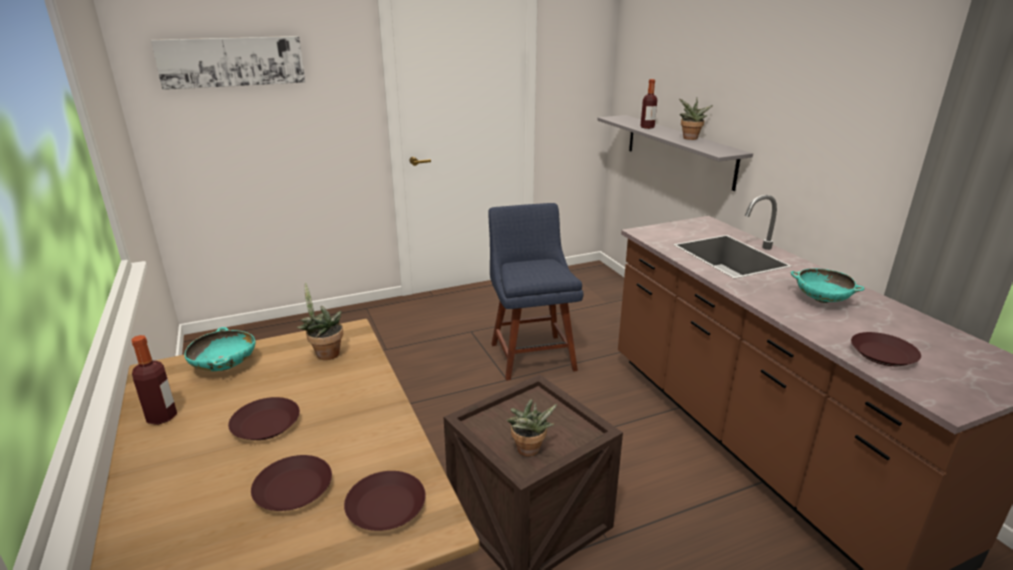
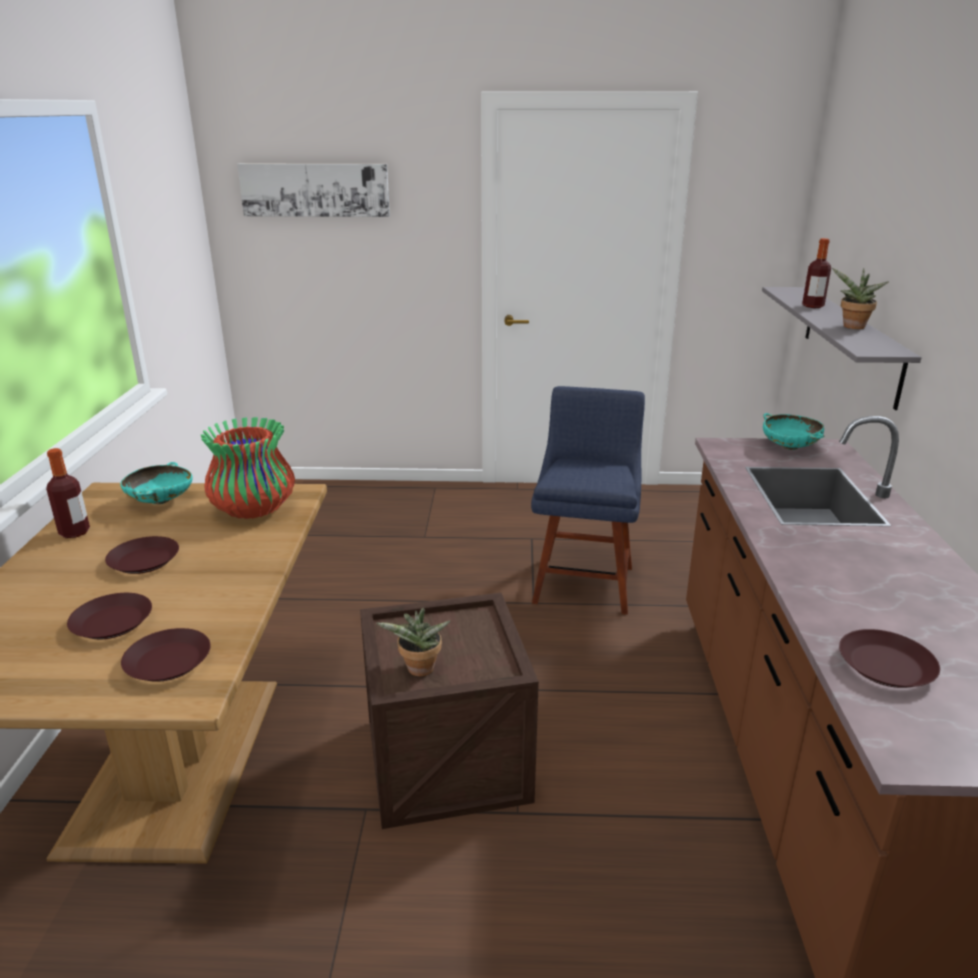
camera: 25 degrees right, 0 degrees up
potted plant [297,282,343,360] -> vase [201,417,295,519]
turquoise bowl [790,268,865,303] -> turquoise bowl moved to [763,413,824,450]

